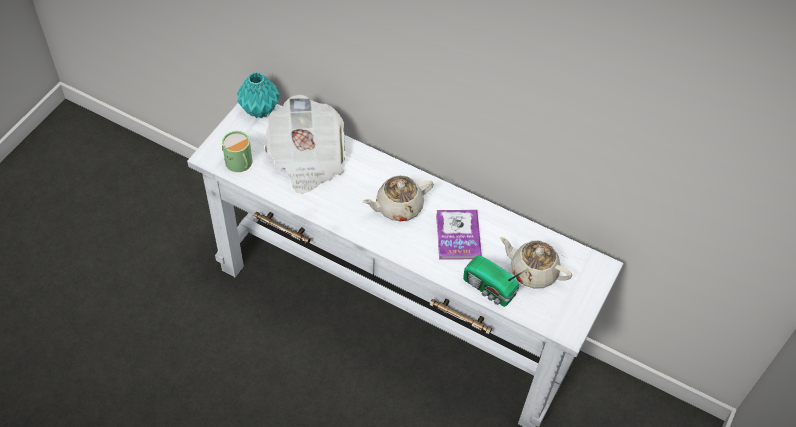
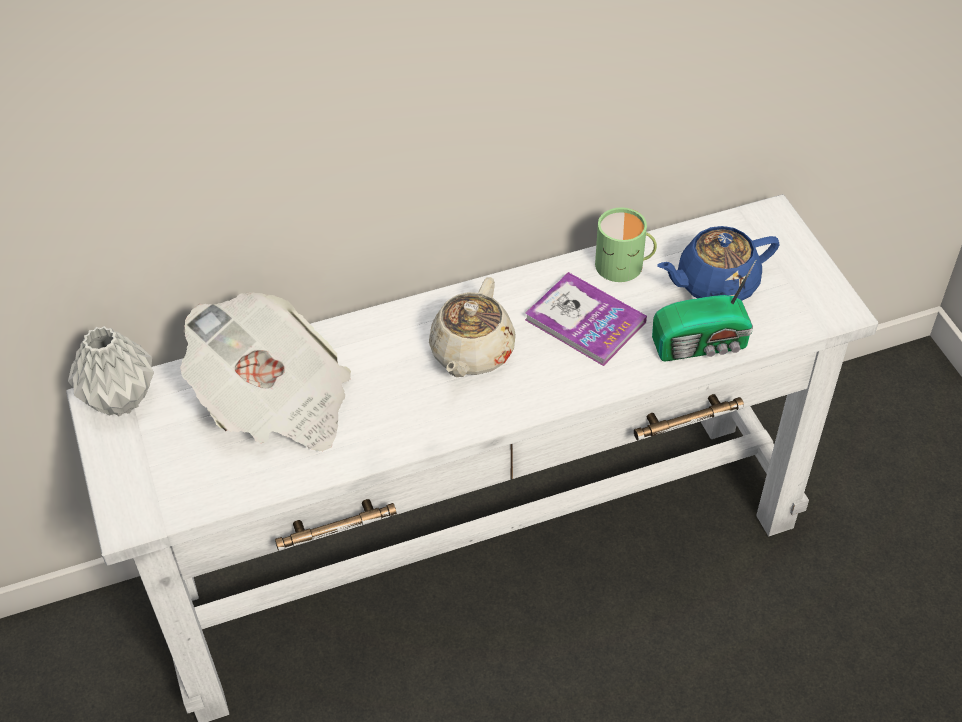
camera: 45 degrees left, 5 degrees down
green mug [222,131,252,172] -> green mug moved to [595,208,657,282]
turquoise vase [237,72,280,118] -> grey vase [68,326,154,417]
beige teapot [500,237,572,289] -> blue teapot [657,226,780,300]

